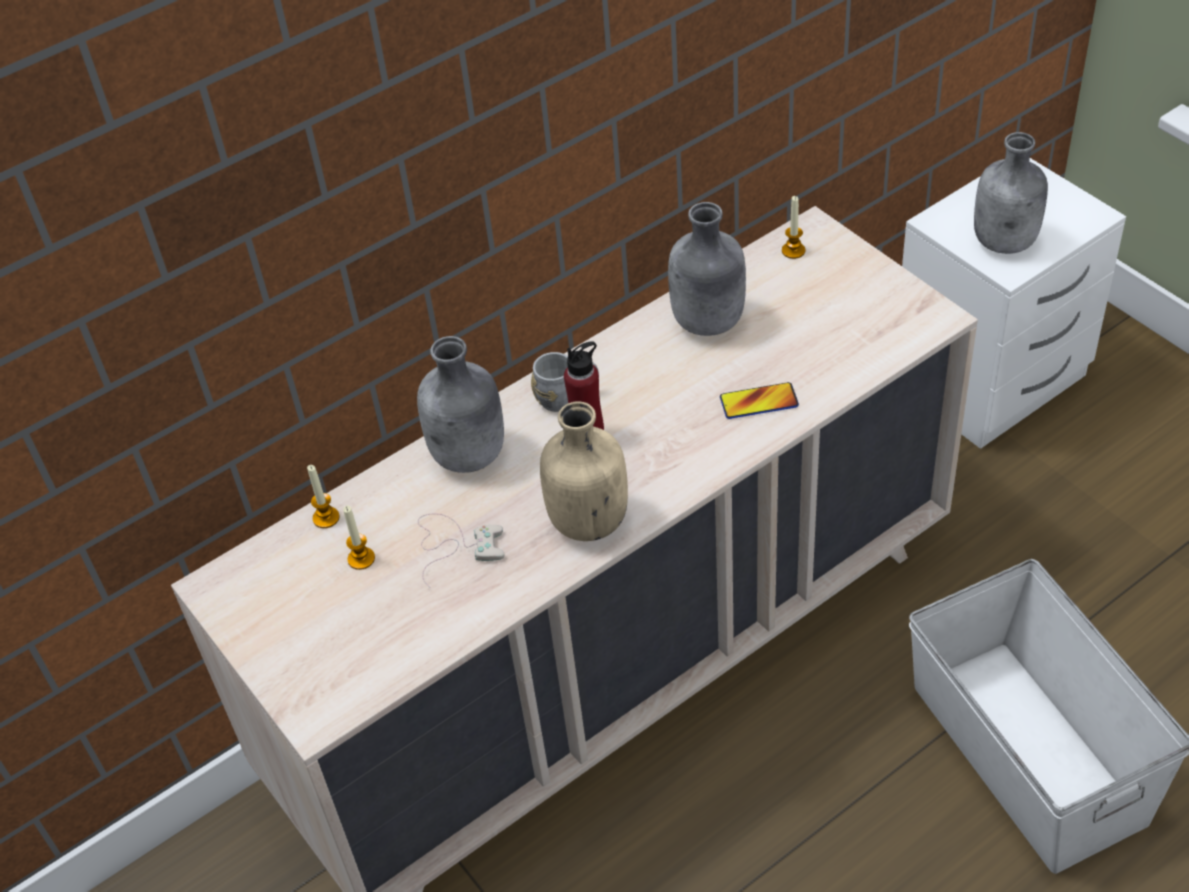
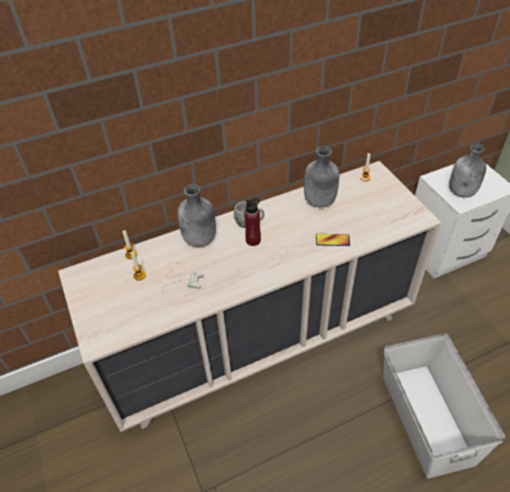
camera: 10 degrees right, 0 degrees up
beige bottle [540,401,628,541] -> none

